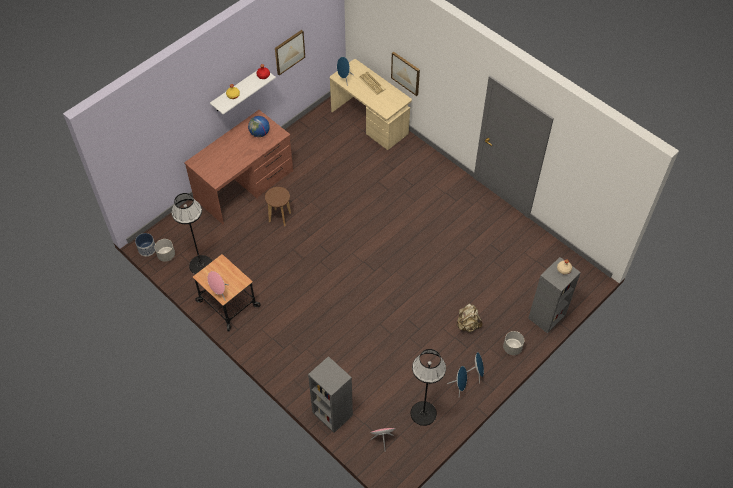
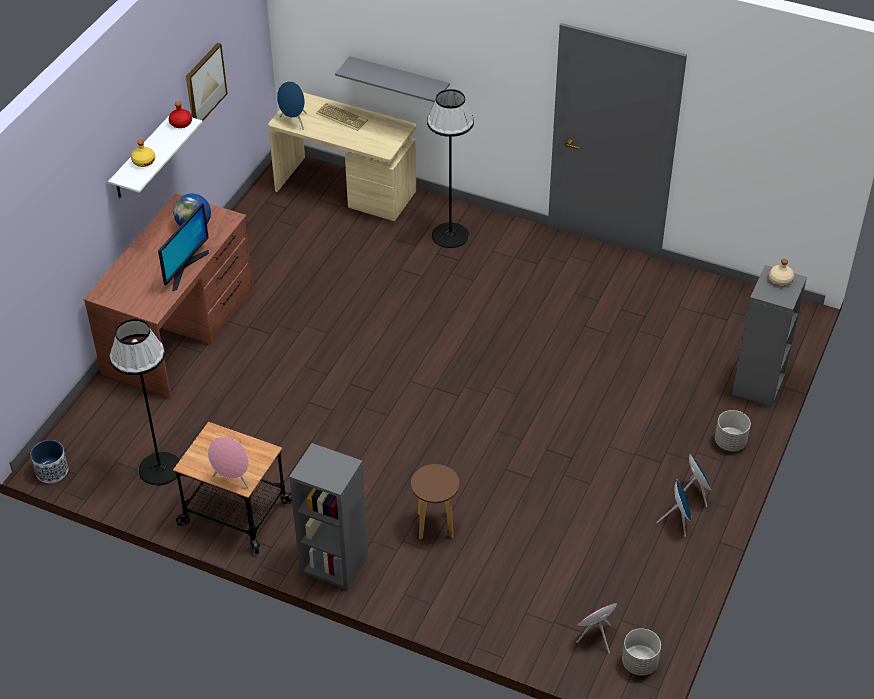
camera: 20 degrees left, 10 degrees down
grey planter [155,239,175,262] -> grey planter moved to [622,628,661,676]
brown stool [265,187,291,226] -> brown stool moved to [411,464,459,539]
grey bookcase [308,356,353,433] -> grey bookcase moved to [289,443,368,590]
picture [391,52,420,96] -> grey shelf [335,56,450,102]
black floor lamp [410,349,446,426] -> black floor lamp moved to [427,89,474,248]
beige backpack [456,303,483,332] -> none
none -> monitor [158,203,209,291]

